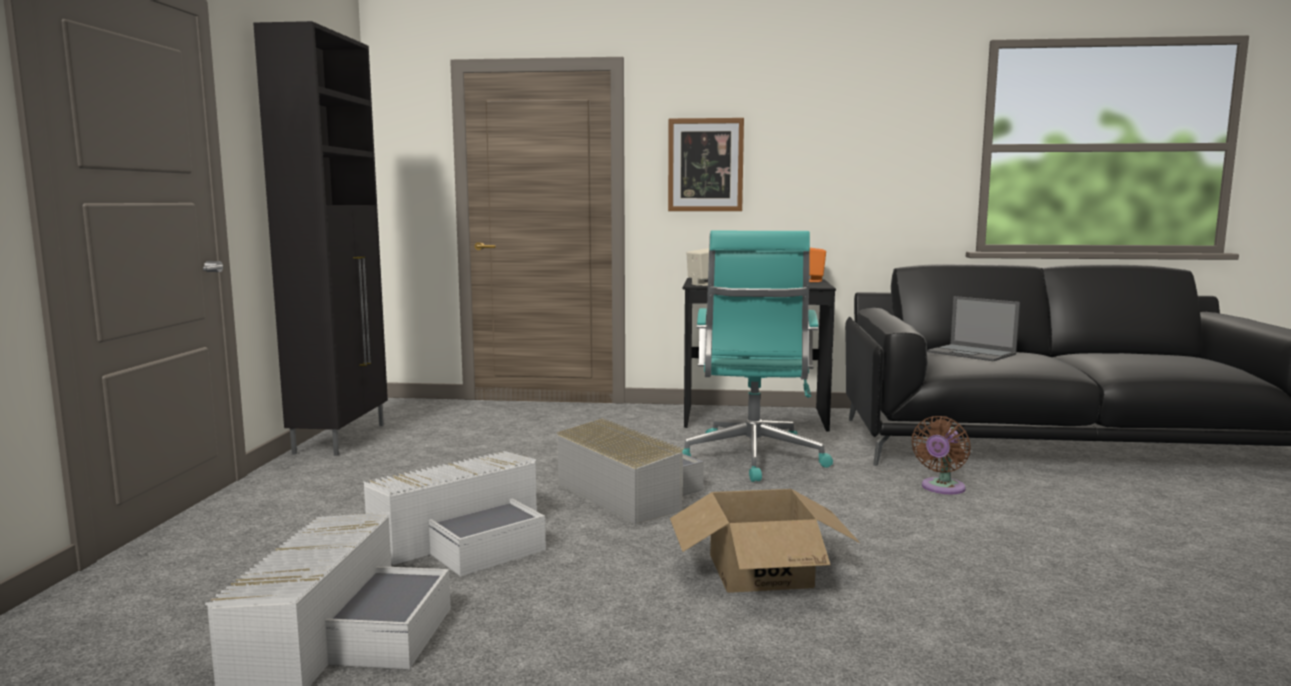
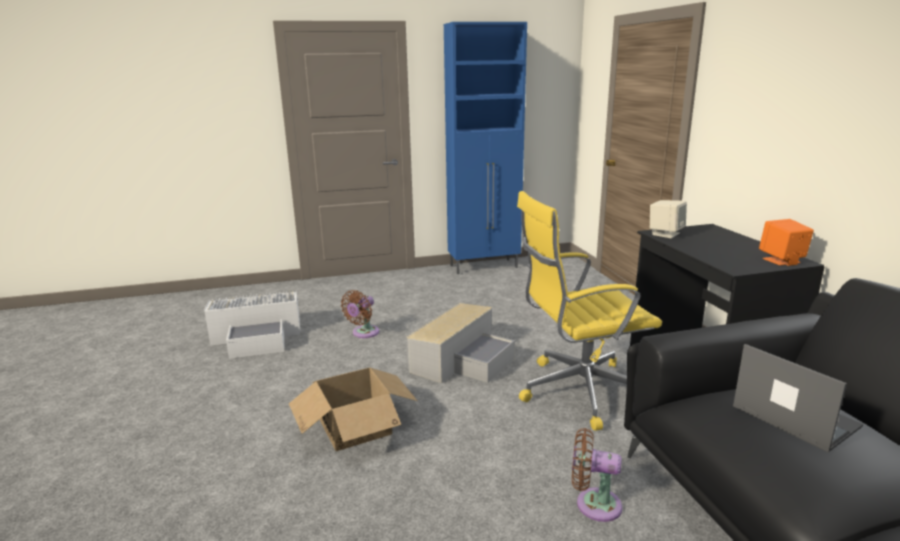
camera: 70 degrees right, 10 degrees up
black cabinet [253,21,388,456] -> blue cabinet [444,22,527,274]
white storage box [363,451,546,577] -> brown fan [341,290,379,338]
picture [668,118,744,211] -> none
turquoise office chair [683,230,833,482] -> yellow office chair [517,191,662,431]
laptop [927,296,1020,361] -> laptop turned 120 degrees clockwise [733,344,863,452]

